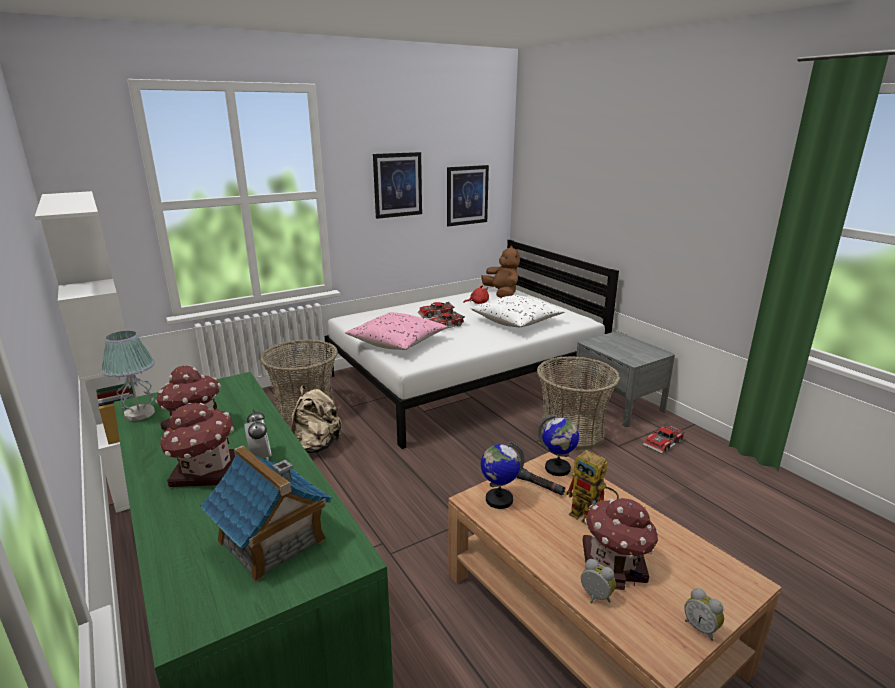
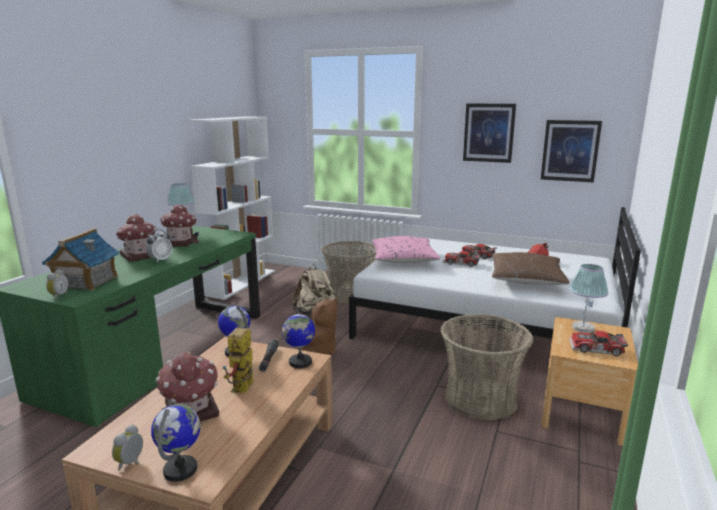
camera: 55 degrees right, 5 degrees down
white pillow [470,295,564,327] -> brown pillow [492,252,569,285]
brown plush toy [481,246,520,298] -> brown plush toy moved to [295,298,337,355]
grey nightstand [573,331,675,427] -> brown nightstand [541,317,638,446]
alarm clock [581,559,616,604] -> alarm clock moved to [46,269,68,300]
toy car [643,423,685,454] -> toy car moved to [569,331,628,356]
none -> globe [151,404,201,482]
none -> table lamp [569,264,608,333]

